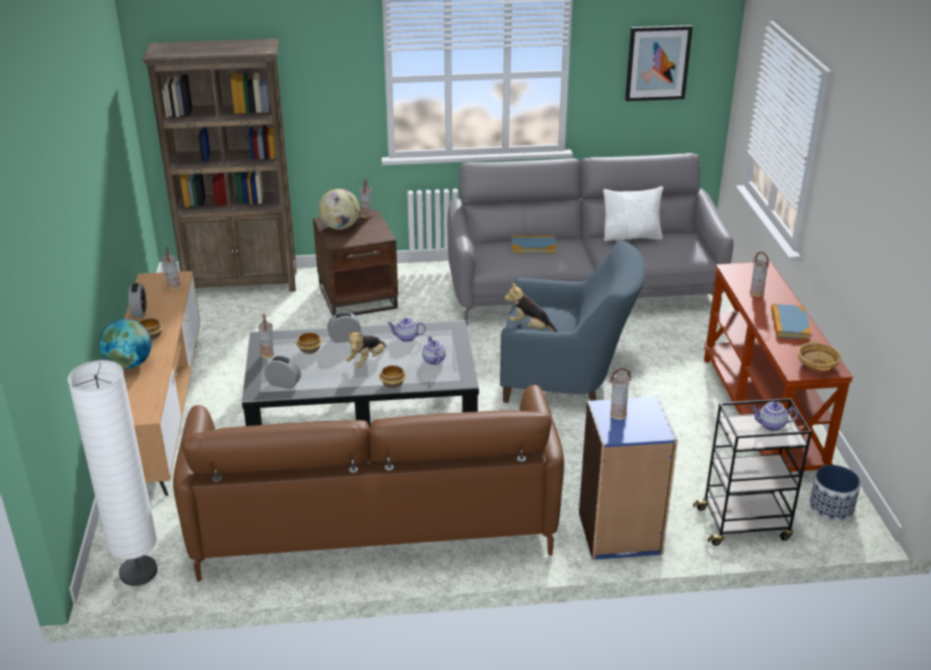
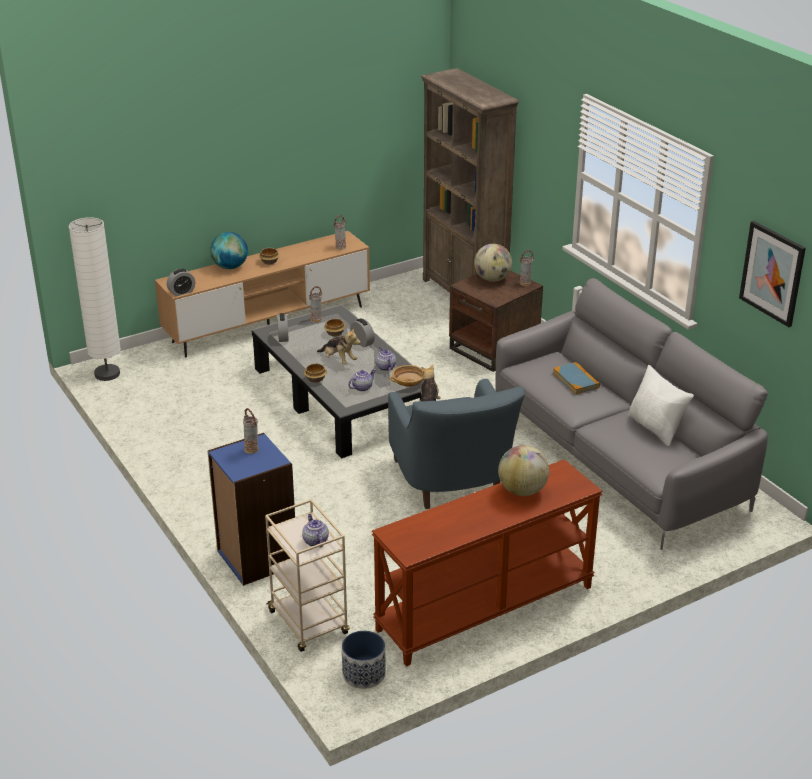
camera: 65 degrees right, 0 degrees up
alarm clock [128,283,147,318] -> alarm clock moved to [167,269,195,296]
brown sofa [173,385,564,582] -> none
plush toy [346,332,387,368] -> plush toy turned 150 degrees counterclockwise [317,328,361,364]
black cart [693,398,812,546] -> beige cart [265,499,349,652]
vase [750,252,769,297] -> globe [498,445,549,496]
book [771,304,811,340] -> none
beige bowl [797,341,842,371] -> beige bowl moved to [389,365,423,387]

